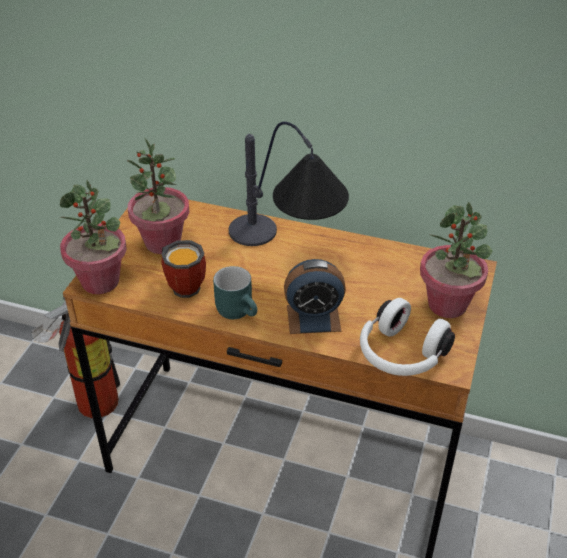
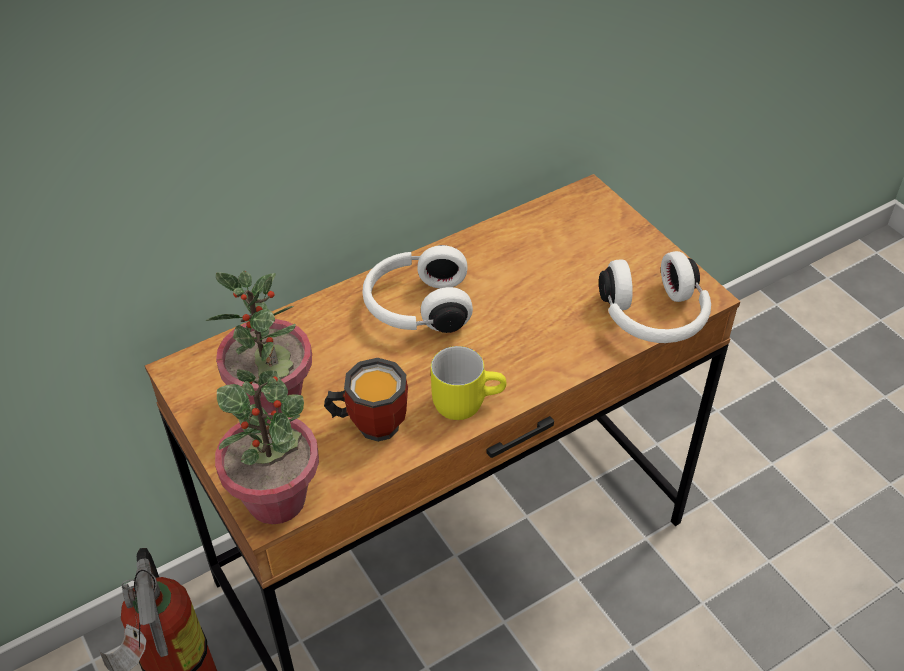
camera: 50 degrees left, 5 degrees up
turquoise mug [213,266,257,319] -> yellow mug [431,346,506,420]
table lamp [229,122,349,246] -> white headphones [362,245,473,333]
alarm clock [284,259,346,334] -> none
potted plant [420,202,492,318] -> none

